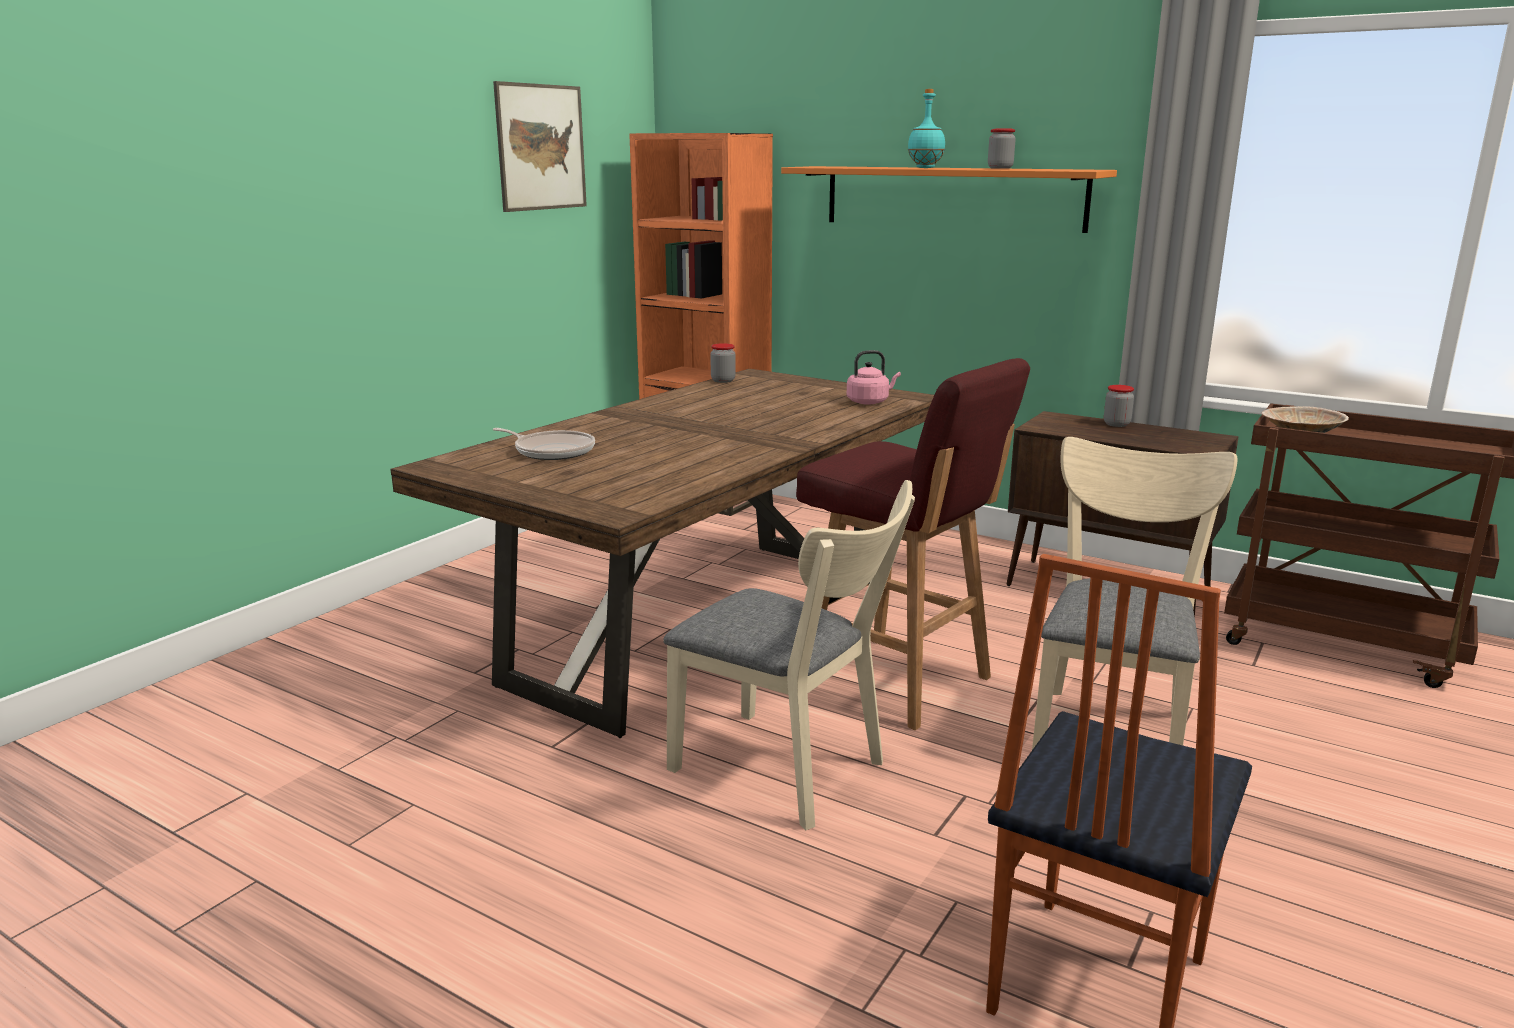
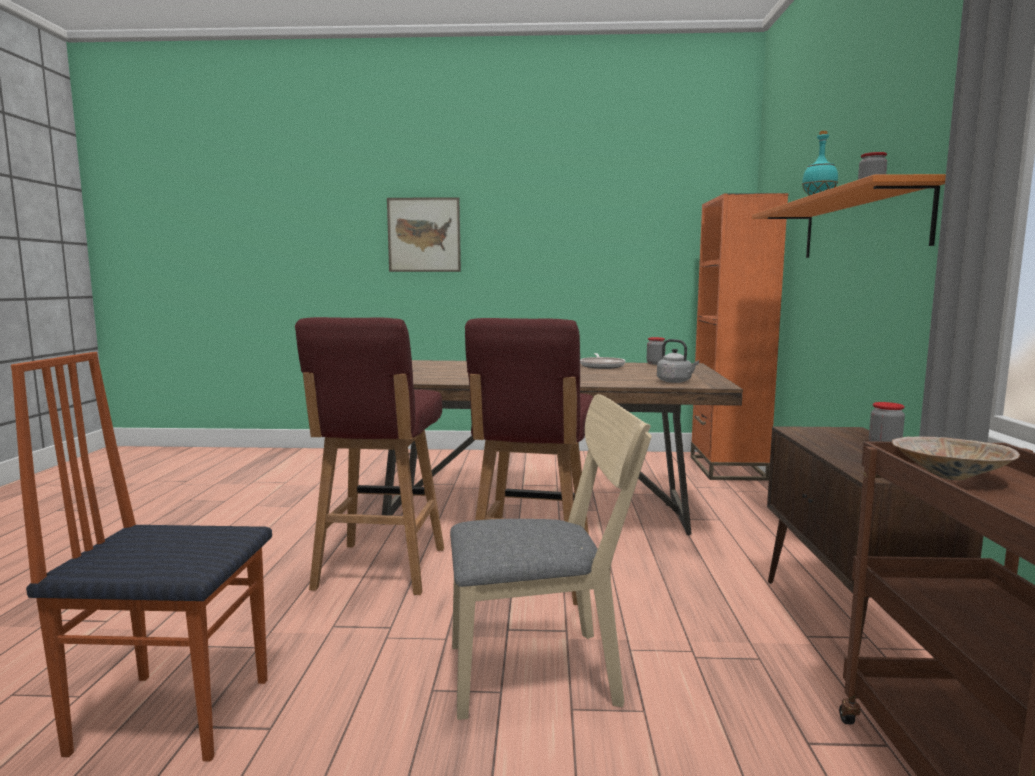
camera: 60 degrees right, 10 degrees down
frying pan [492,428,595,460] -> frying pan moved to [580,353,625,369]
picture [493,81,587,212] -> picture moved to [387,197,461,272]
beige chair [663,480,915,830] -> red stool [295,317,444,595]
pink kettle [847,350,901,405] -> grey kettle [657,339,699,383]

